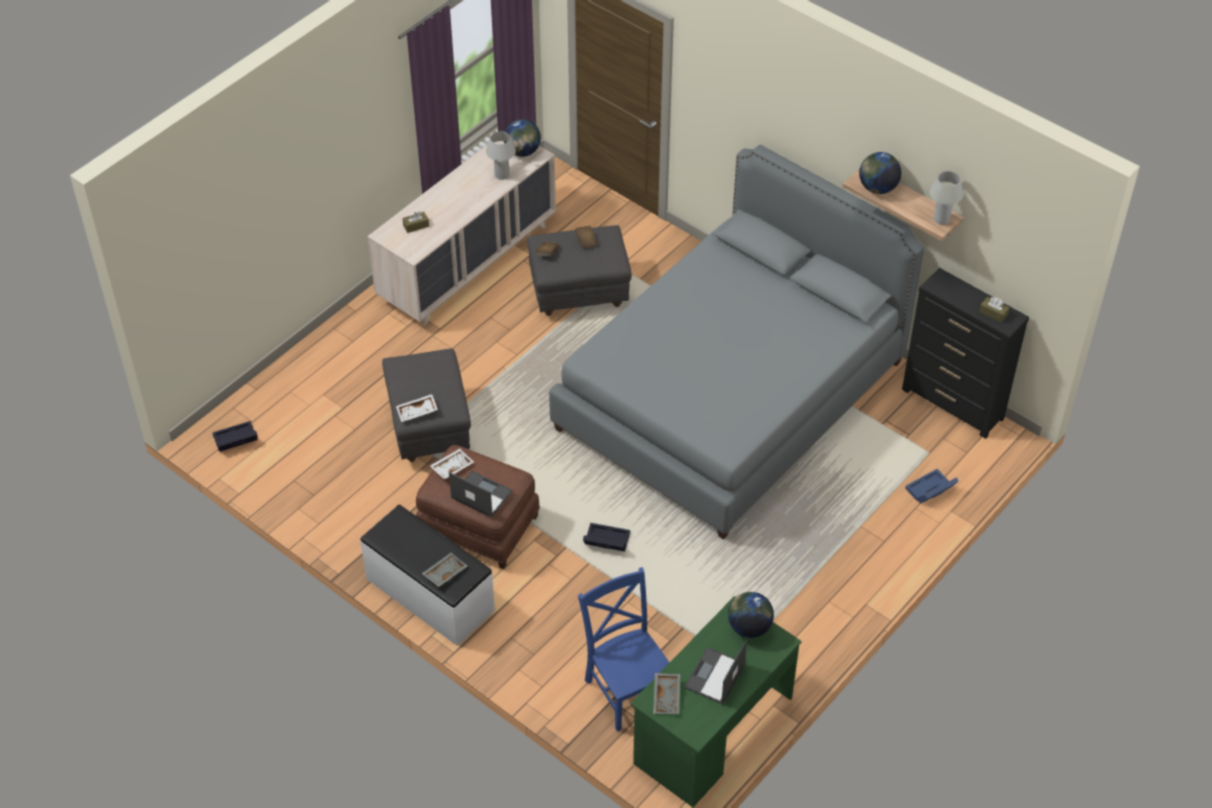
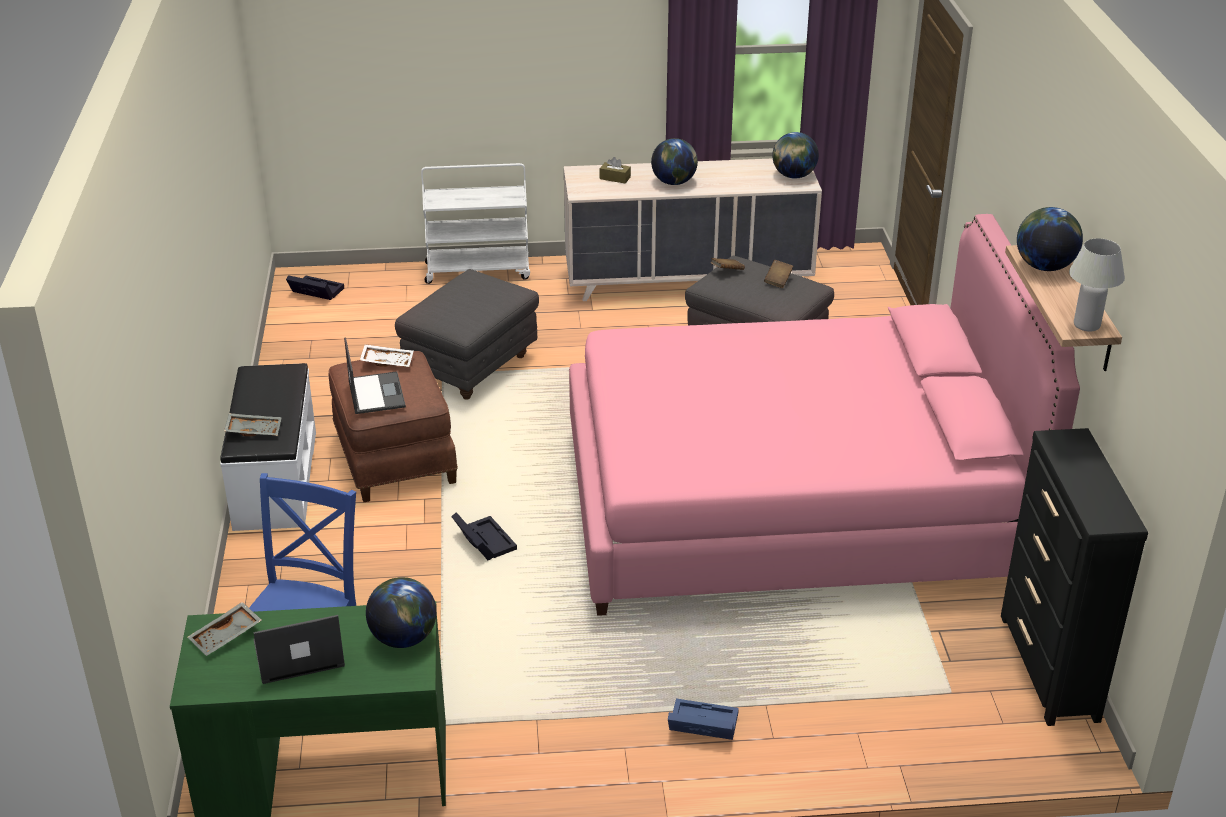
camera: 45 degrees right, 15 degrees down
white tray [396,394,438,422] -> none
white table lamp [486,131,516,180] -> none
grey bed [549,145,924,540] -> pink bed [569,214,1080,616]
blue storage box [905,469,959,504] -> blue storage box moved to [668,699,739,740]
brown tissue box [979,297,1009,323] -> none
none -> white cart [421,163,530,284]
none -> globe [651,138,698,185]

